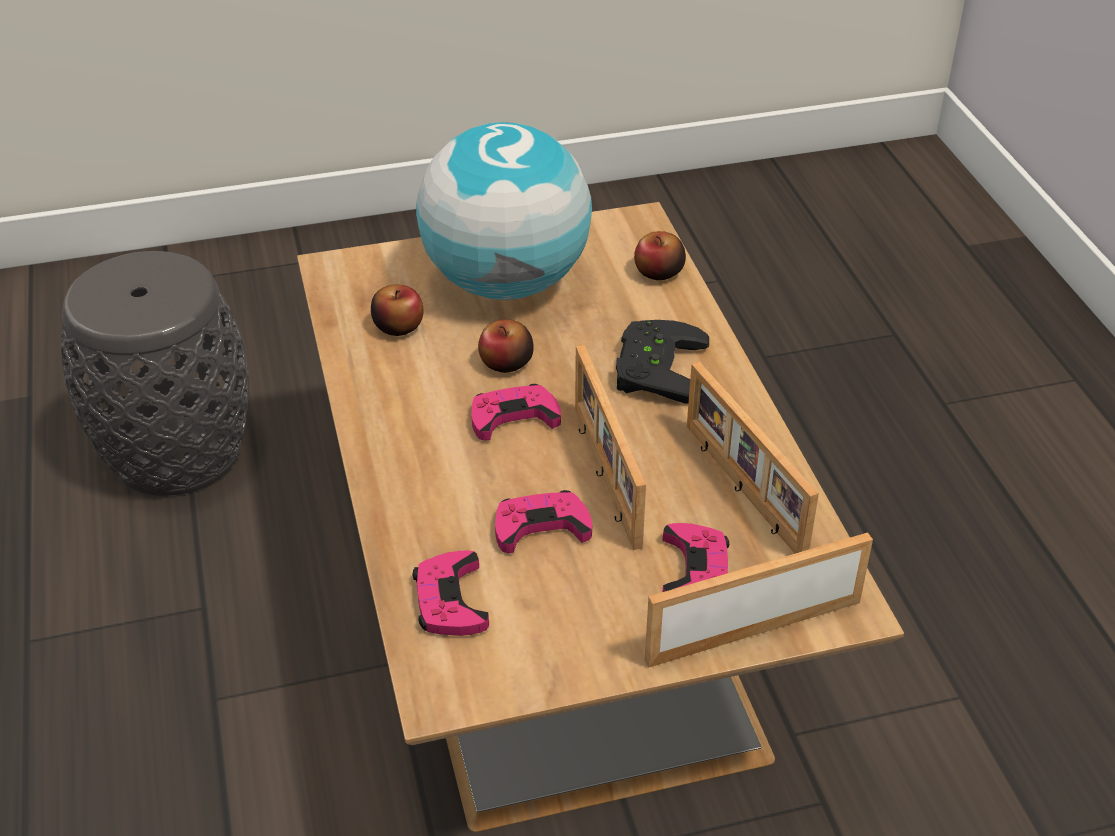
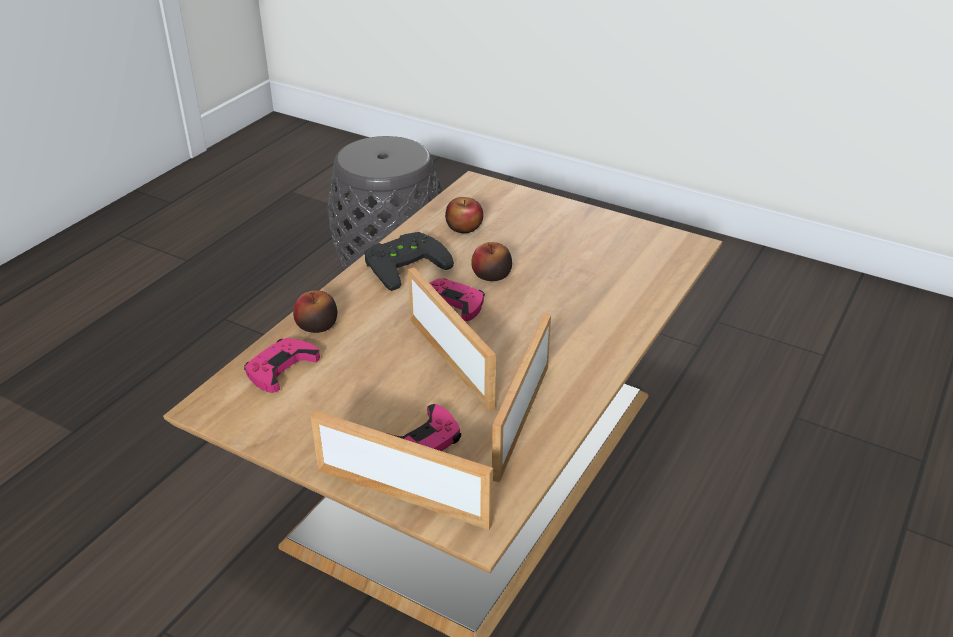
camera: 45 degrees right, 5 degrees down
globe [416,122,592,300] -> none
pink game controller [495,490,592,553] -> none
picture frame [575,345,646,550] -> picture frame turned 120 degrees clockwise [408,268,496,411]
black game controller [616,320,709,404] -> black game controller moved to [364,232,454,291]
apple [634,231,686,280] -> apple moved to [293,290,337,333]

